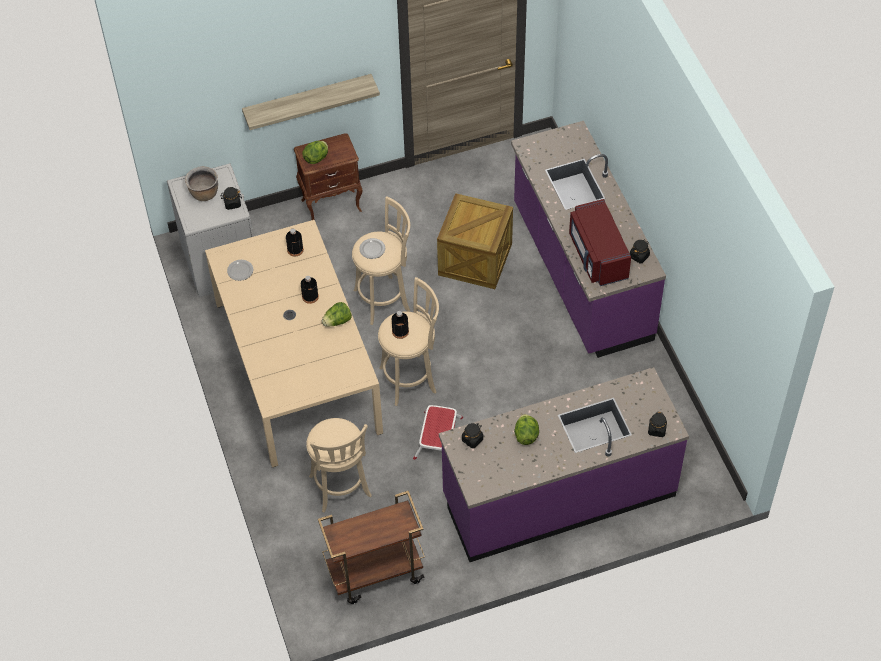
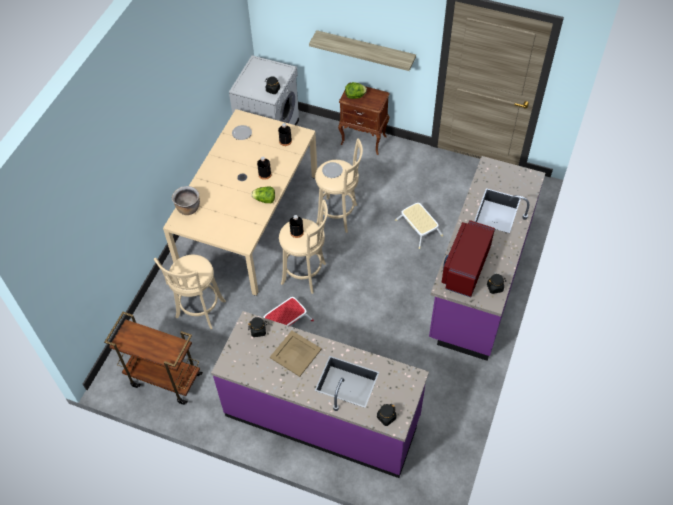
camera: 40 degrees right, 0 degrees up
brown cooking pot [185,166,218,201] -> brown cooking pot moved to [172,186,200,215]
crate [437,193,513,289] -> beige step ladder [395,203,443,249]
lettuce [514,414,539,445] -> beige tray [270,331,322,377]

